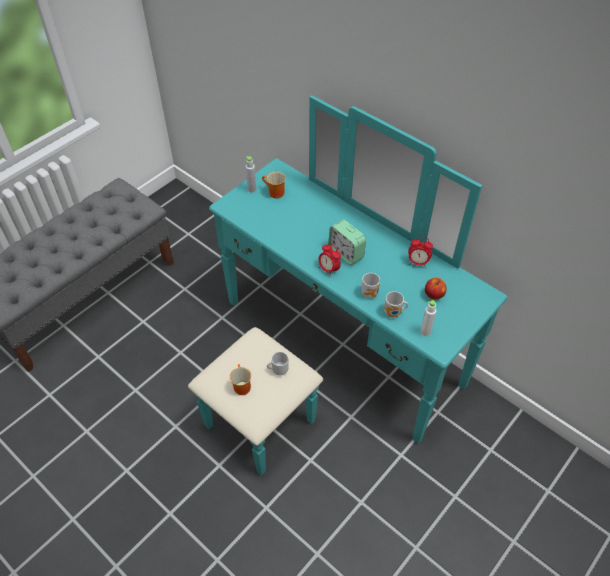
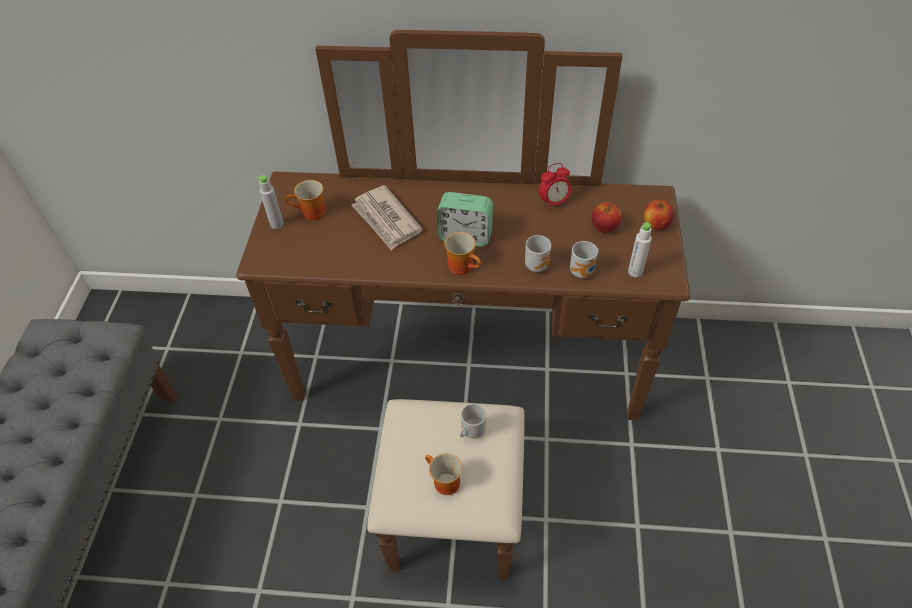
camera: 35 degrees left, 0 degrees up
turquoise dresser [188,95,508,476] -> brown dresser [236,30,690,580]
alarm clock [318,243,341,275] -> mug [444,232,481,275]
none -> newspaper [352,185,422,251]
none -> apple [644,200,674,231]

